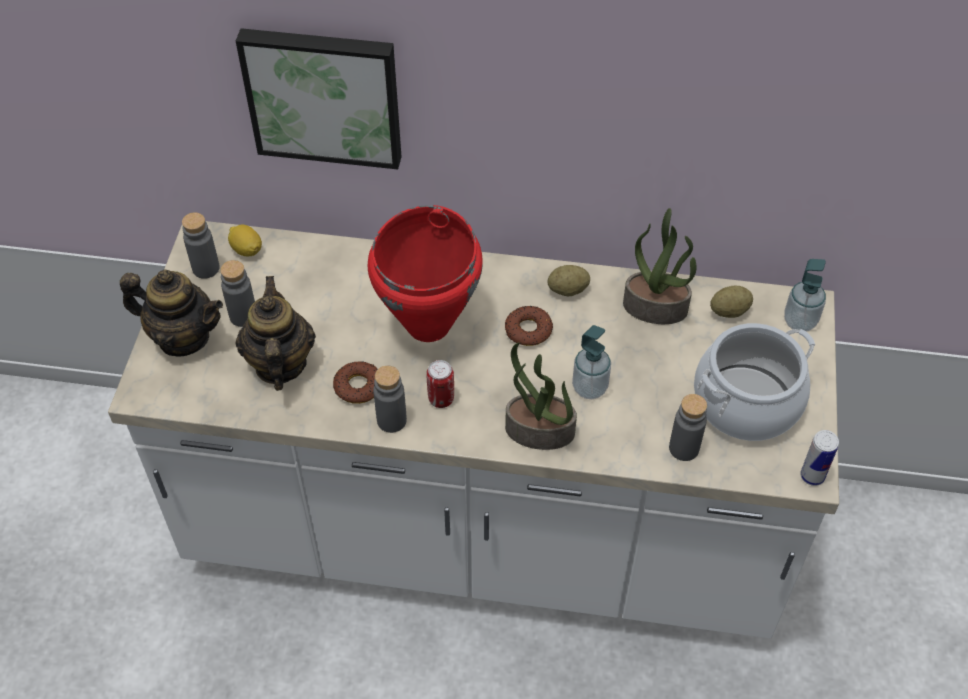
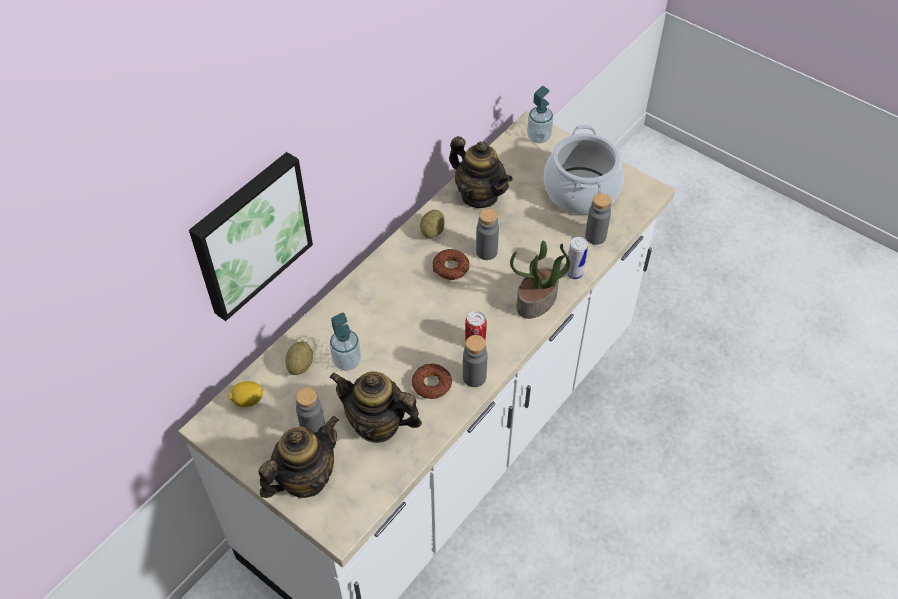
camera: 60 degrees left, 0 degrees up
grey bottle [182,212,220,279] -> grey bottle moved to [476,208,499,260]
red cooking pot [368,205,483,342] -> none
soap dispenser [572,325,611,399] -> soap dispenser moved to [330,313,361,371]
potted plant [623,208,696,324] -> teapot [449,136,513,208]
potato [710,286,753,318] -> potato moved to [285,341,313,375]
can [800,430,839,486] -> can moved to [566,237,588,280]

